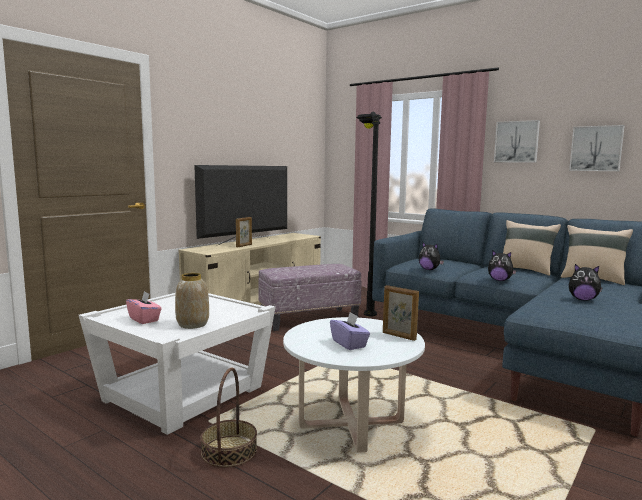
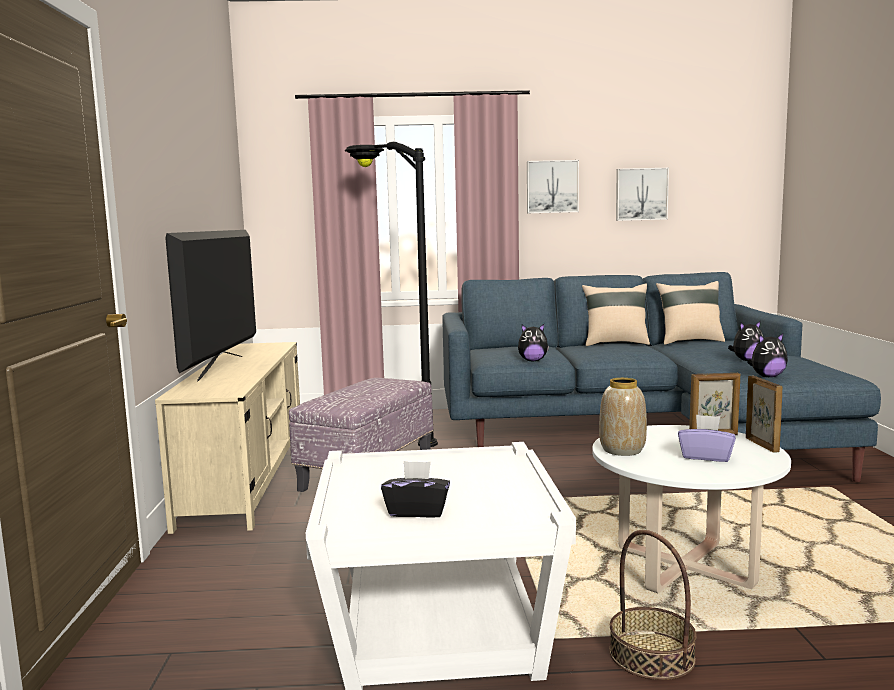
camera: 40 degrees left, 0 degrees up
pink tissue box [126,291,162,324] -> black tissue box [381,461,450,518]
vase [175,273,209,329] -> vase moved to [599,378,647,456]
picture frame [236,217,252,247] -> picture frame moved to [746,376,783,453]
plush toy [488,250,517,281] -> plush toy moved to [747,333,788,377]

